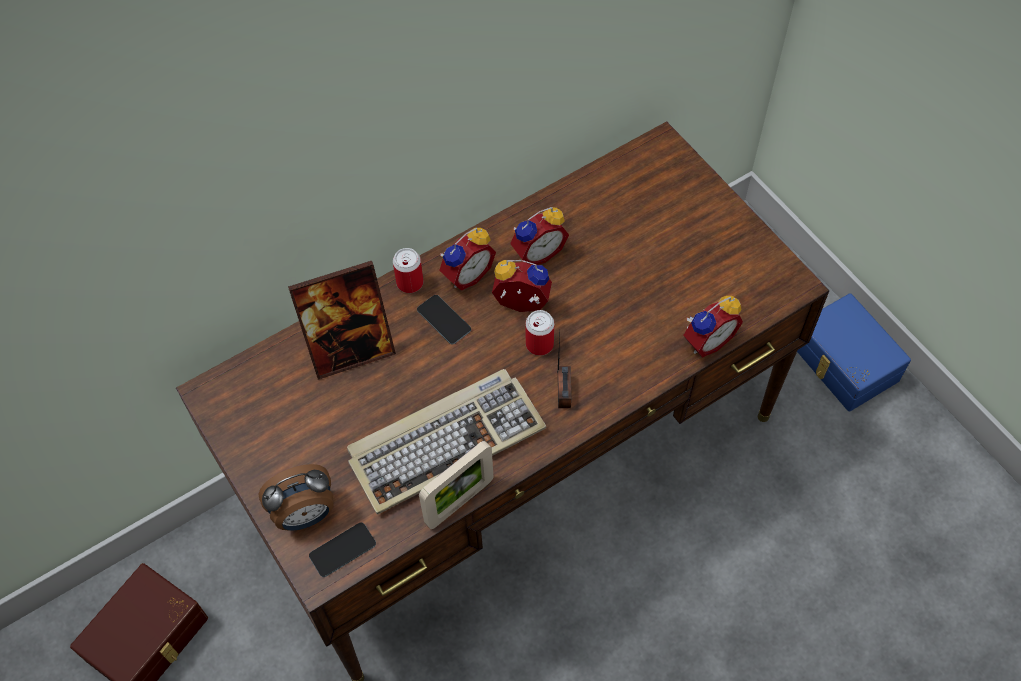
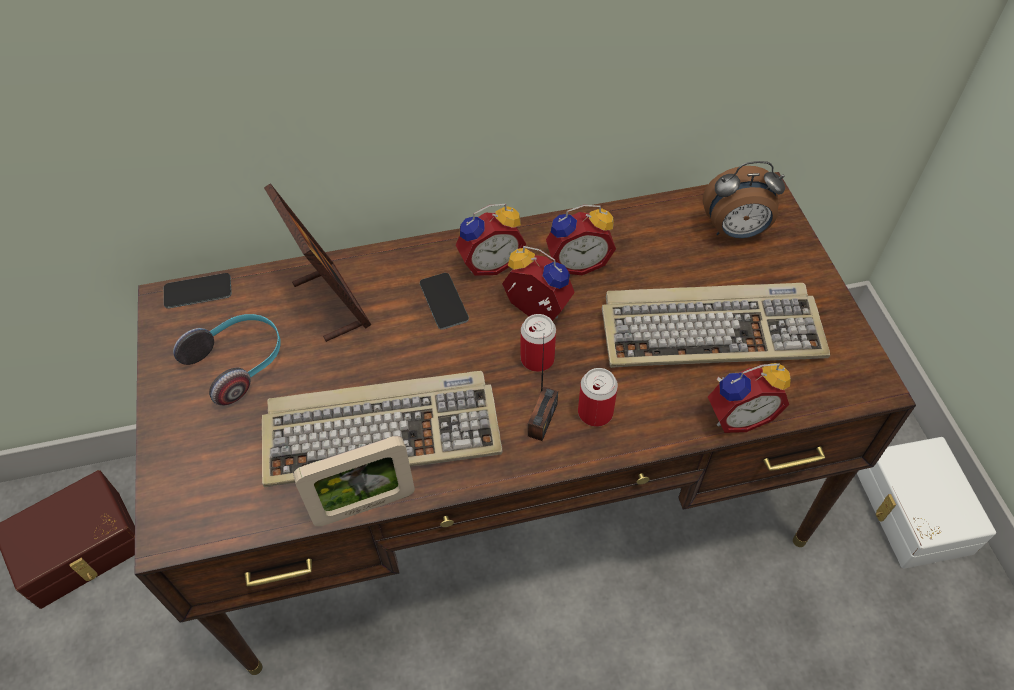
camera: 20 degrees right, 5 degrees down
alarm clock [258,464,333,531] -> alarm clock moved to [703,161,785,239]
picture frame [288,261,396,380] -> picture frame turned 120 degrees counterclockwise [264,183,371,342]
phone [309,522,376,577] -> phone moved to [164,273,232,309]
can [393,248,424,293] -> can moved to [578,368,618,427]
blue storage box [797,293,911,411] -> white storage box [857,437,996,569]
none -> headphones [173,314,281,406]
none -> keyboard [602,283,830,368]

